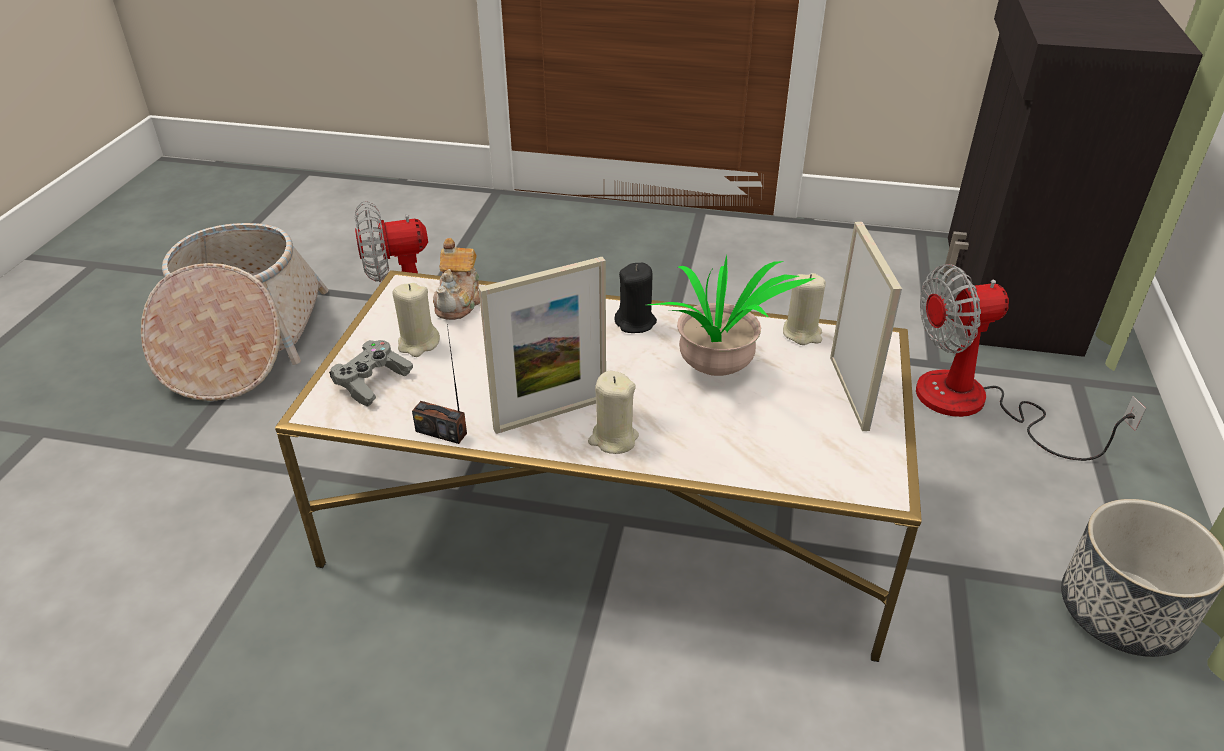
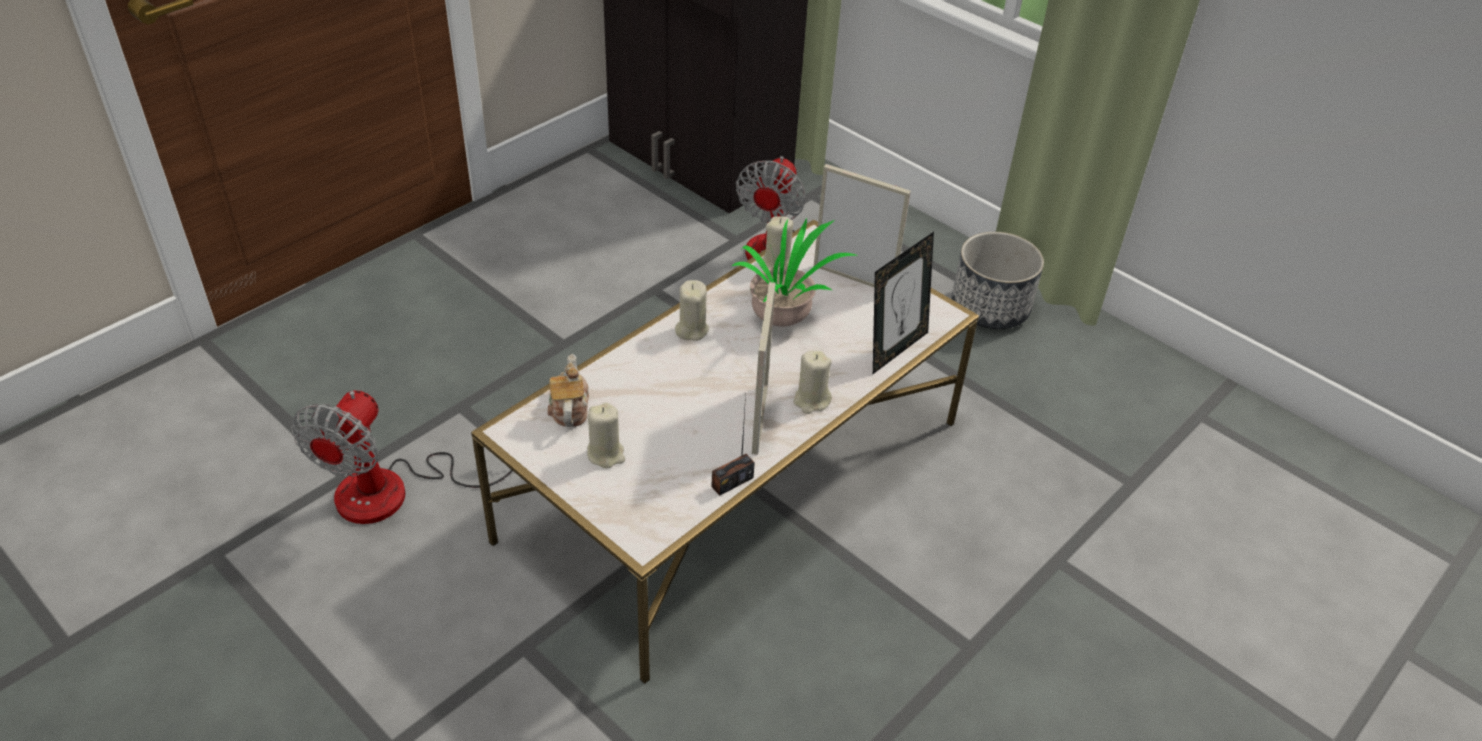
camera: 60 degrees left, 5 degrees up
basket [141,223,329,401] -> none
grey game controller [329,340,413,407] -> none
teapot [433,238,480,320] -> teapot turned 135 degrees counterclockwise [548,354,589,427]
black candle [614,263,657,333] -> beige candle [675,280,709,341]
none -> picture frame [873,232,934,374]

